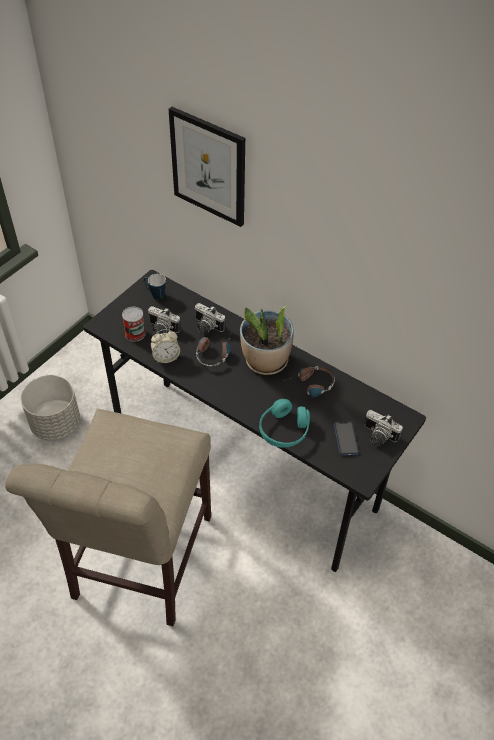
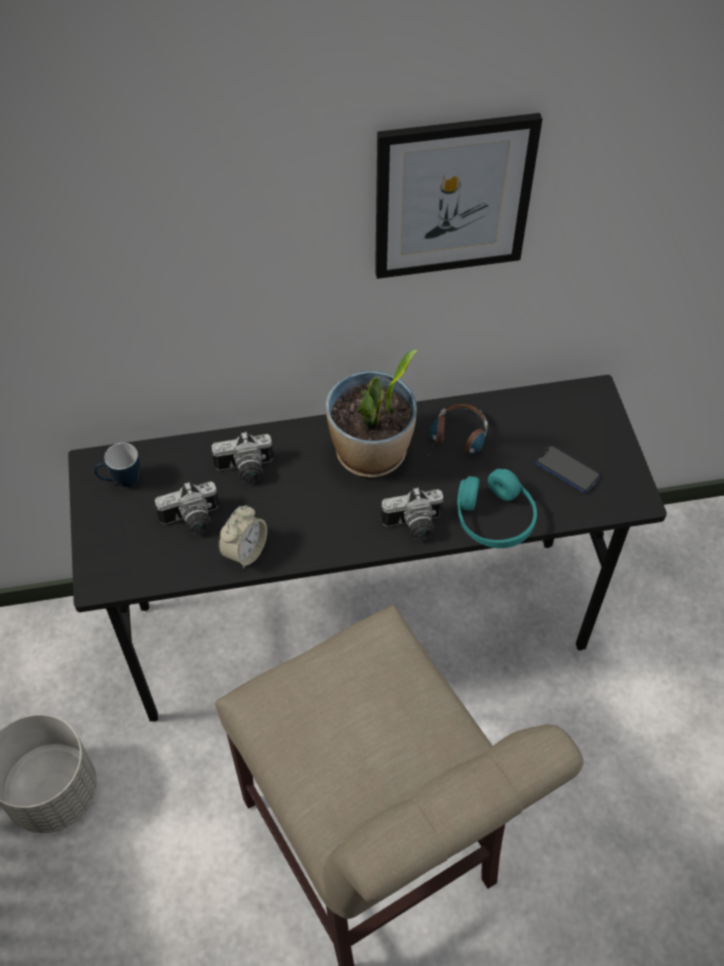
camera: 45 degrees left, 5 degrees up
can [122,307,146,342] -> none
picture [169,107,245,227] -> picture moved to [375,113,542,279]
headphones [196,337,231,367] -> none
camera [364,410,403,446] -> camera moved to [380,487,444,541]

